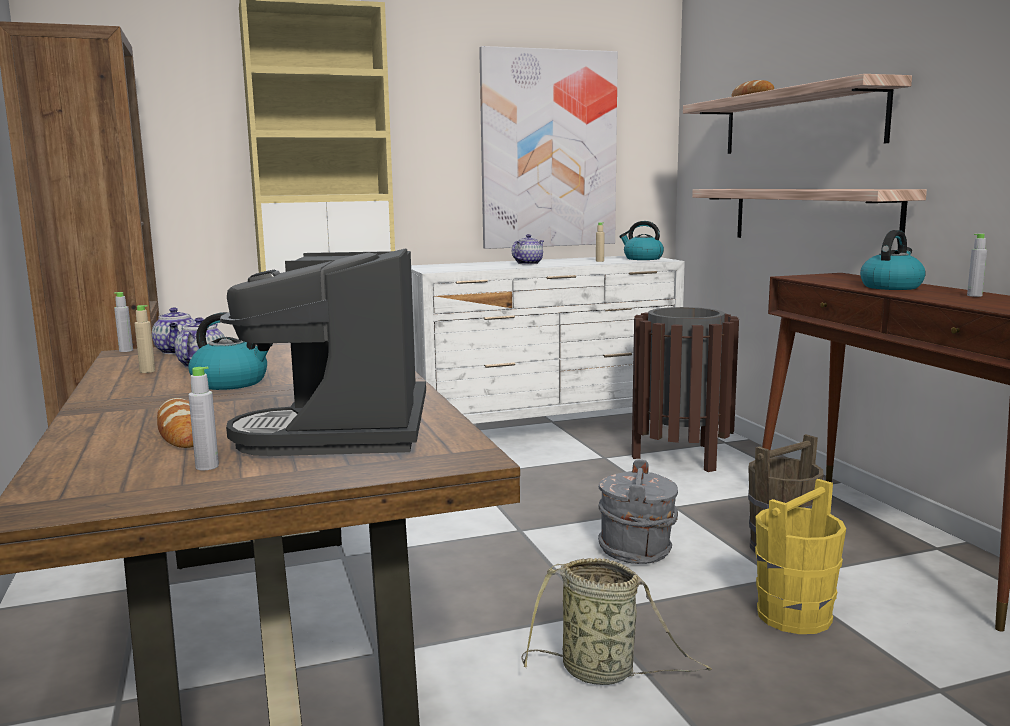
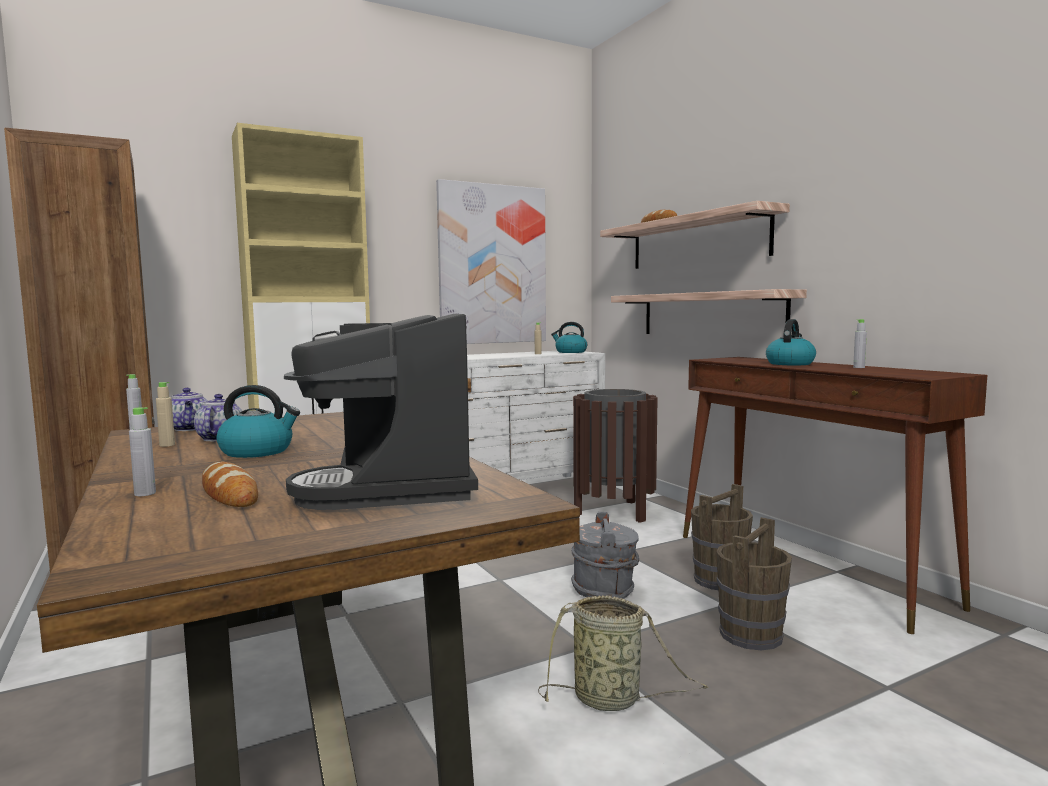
camera: 10 degrees left, 5 degrees down
grey bottle [189,367,219,470] -> grey bottle moved to [129,407,156,496]
teapot [512,234,544,265] -> none
yellow bucket [755,479,846,634] -> brown bucket [716,517,792,650]

